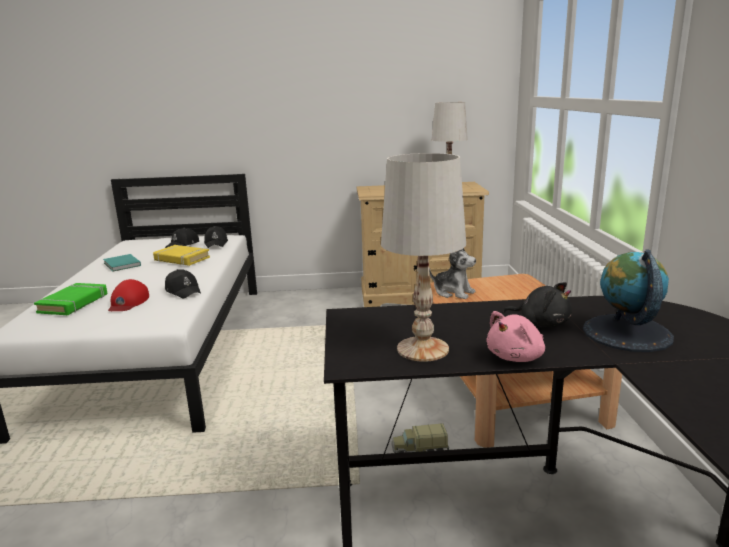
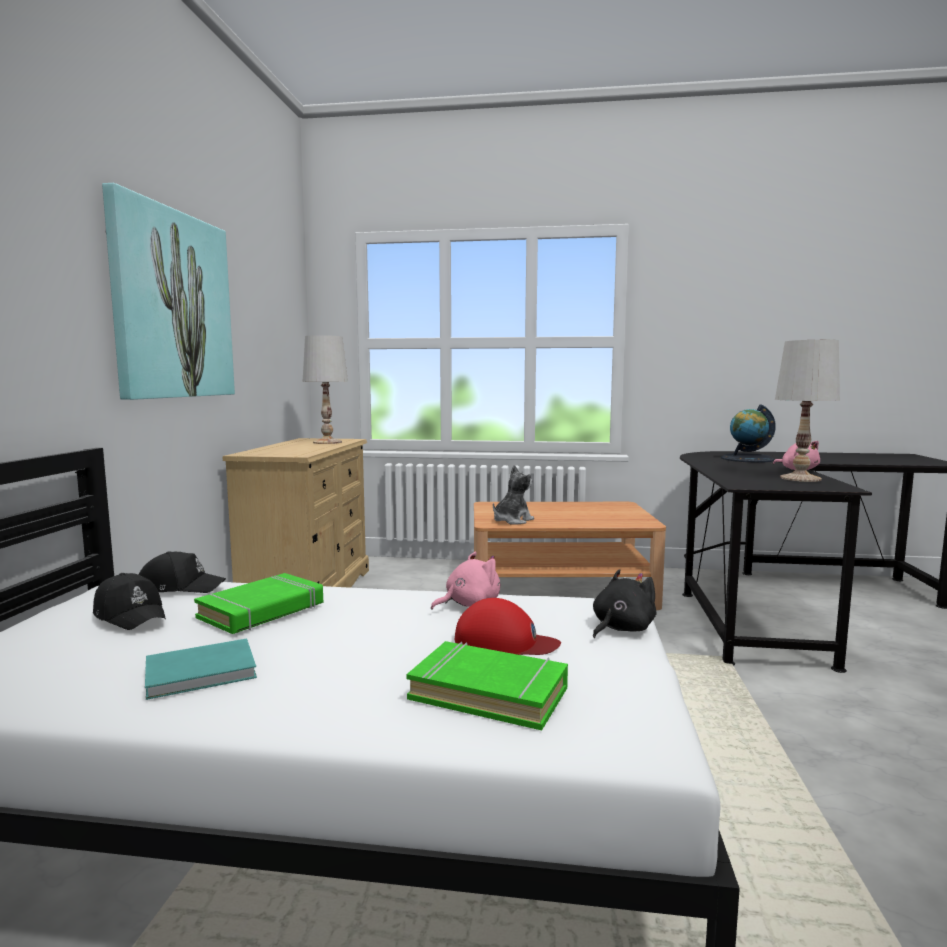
camera: 80 degrees left, 10 degrees down
yellow book [153,245,210,266] -> green book [194,573,323,634]
black cap [165,269,201,298] -> pink plush toy [431,551,500,610]
toy truck [391,423,449,453] -> none
black plush toy [503,282,572,327] -> black plush toy moved to [593,569,657,638]
none -> picture [102,183,235,400]

